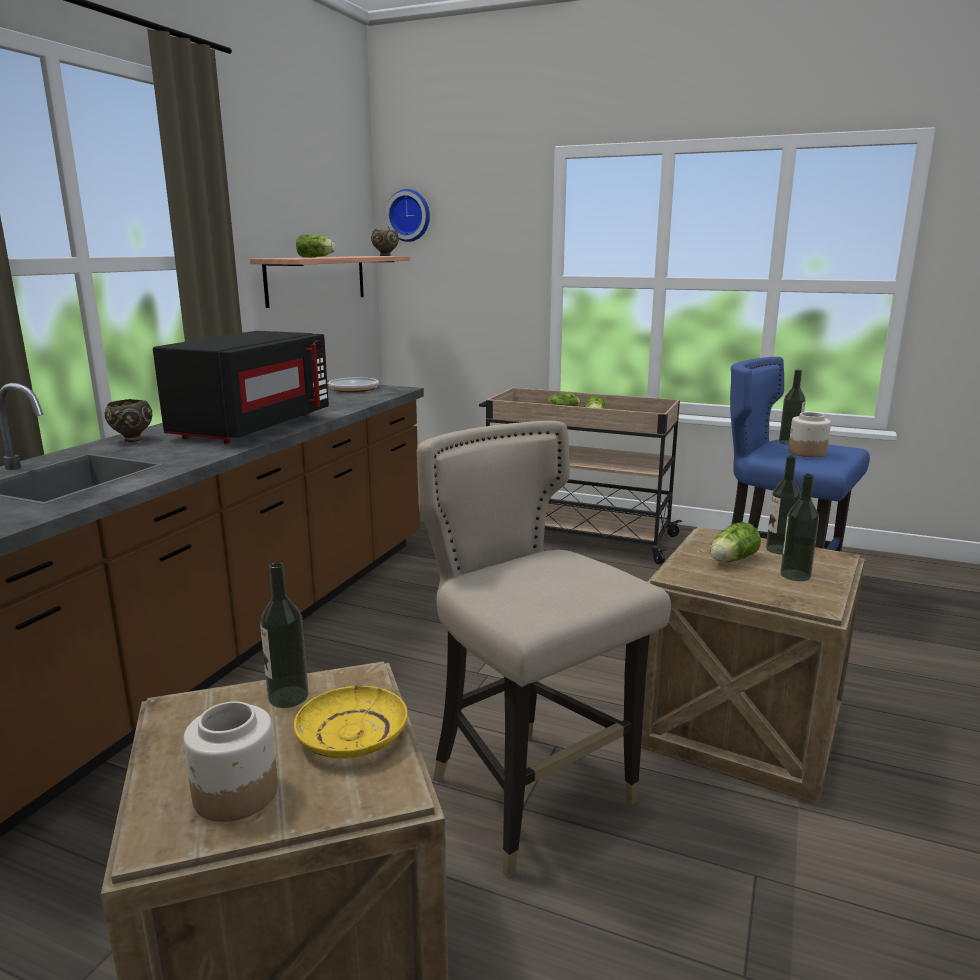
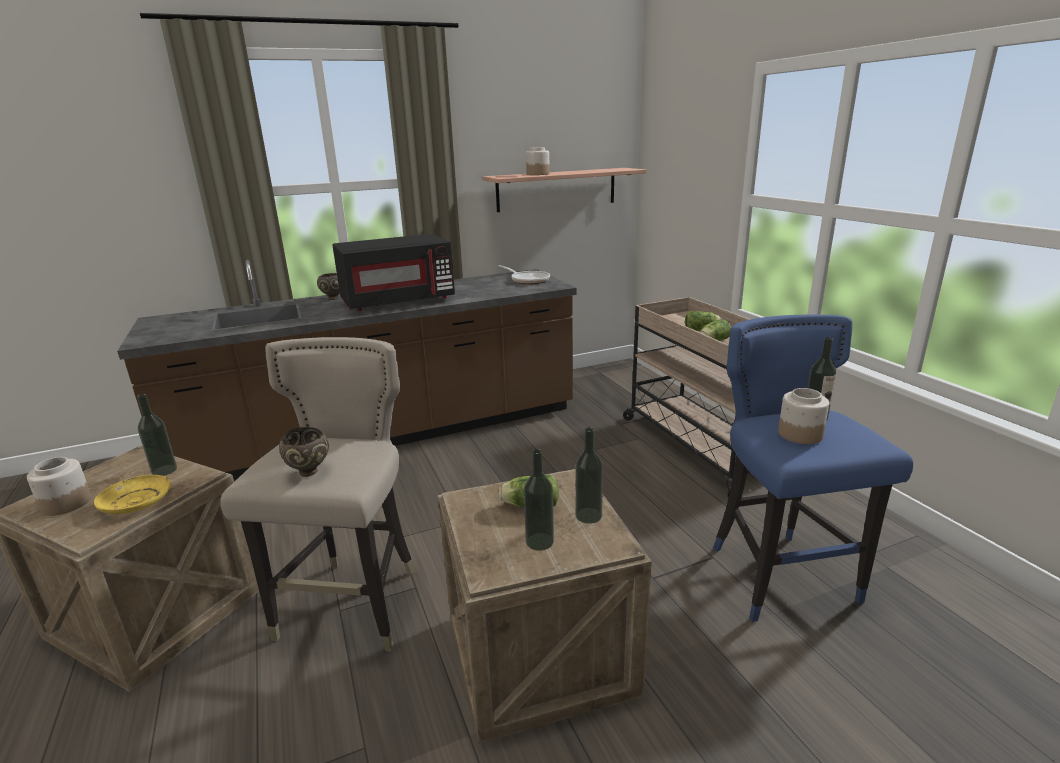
camera: 45 degrees right, 5 degrees up
lettuce [296,234,336,257] -> jar [526,147,550,175]
brown bowl [371,229,399,256] -> brown bowl moved to [279,427,329,477]
wall clock [386,189,430,242] -> none

